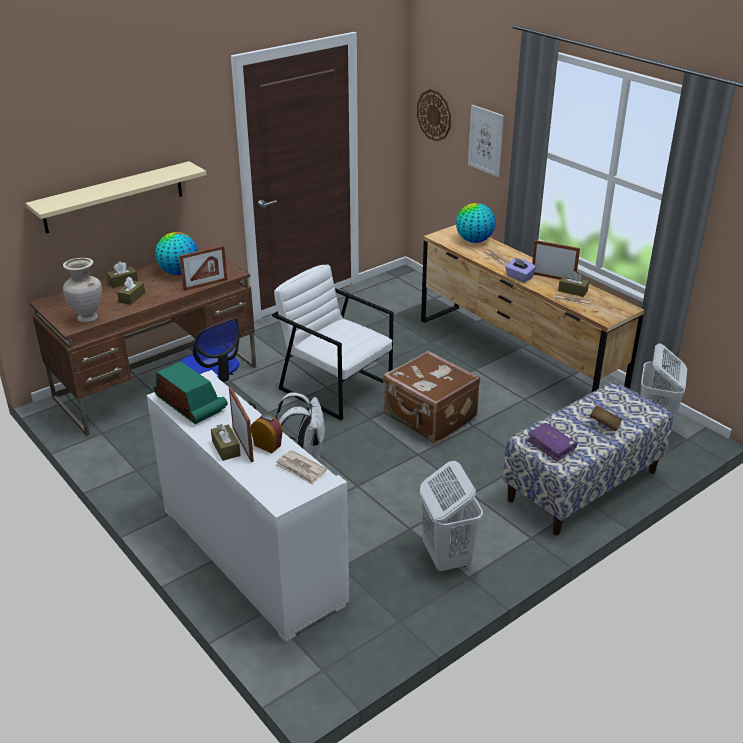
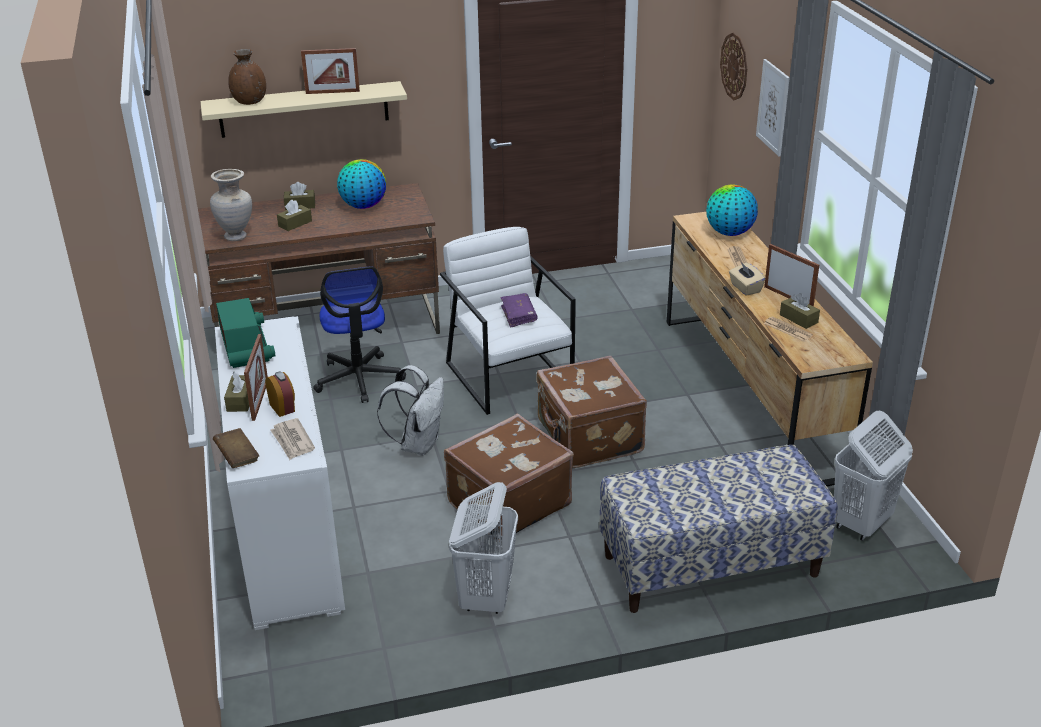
camera: 25 degrees right, 0 degrees up
picture frame [179,245,227,291] -> picture frame moved to [301,48,360,94]
purple tissue box [505,258,536,282] -> beige tissue box [729,262,765,296]
purple book [527,423,577,462] -> purple book moved to [501,293,538,328]
brown book [590,405,622,431] -> brown book moved to [213,428,259,468]
none -> brown vase [228,49,266,105]
none -> brown suitcase [444,413,574,541]

